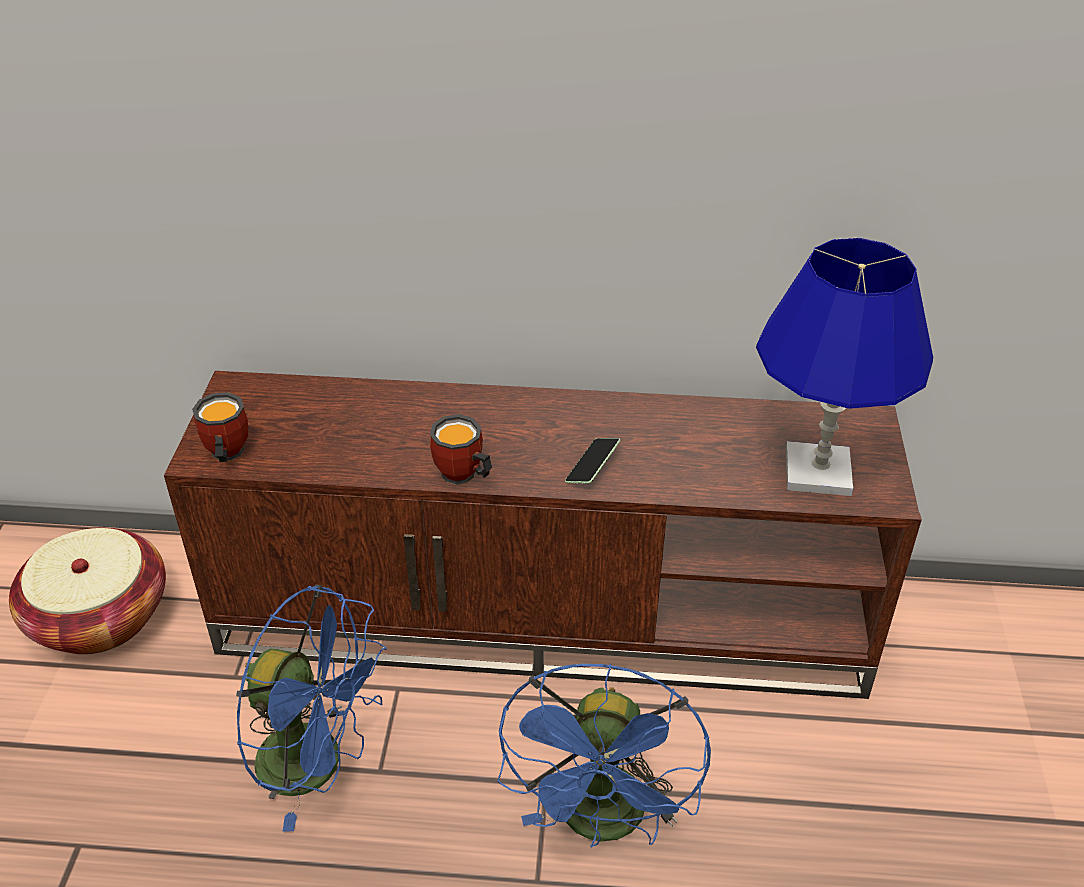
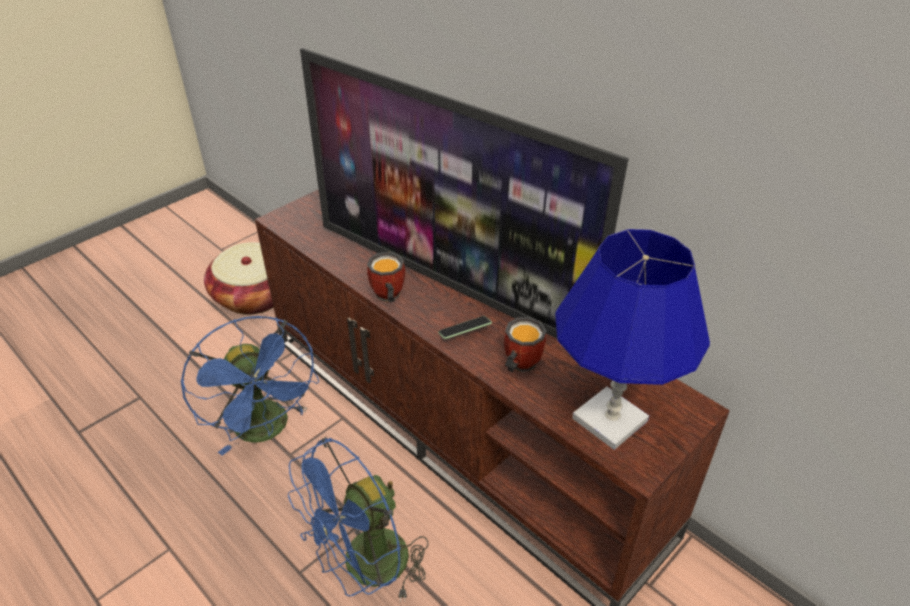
camera: 40 degrees right, 0 degrees up
mug [192,392,248,462] -> mug moved to [504,317,547,373]
none -> television [300,48,629,338]

